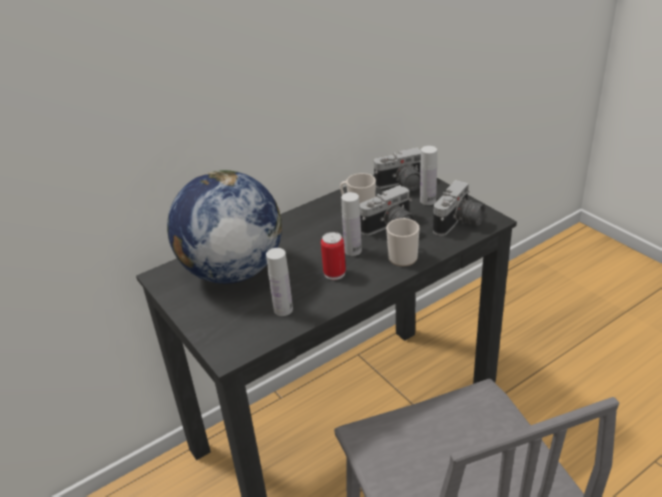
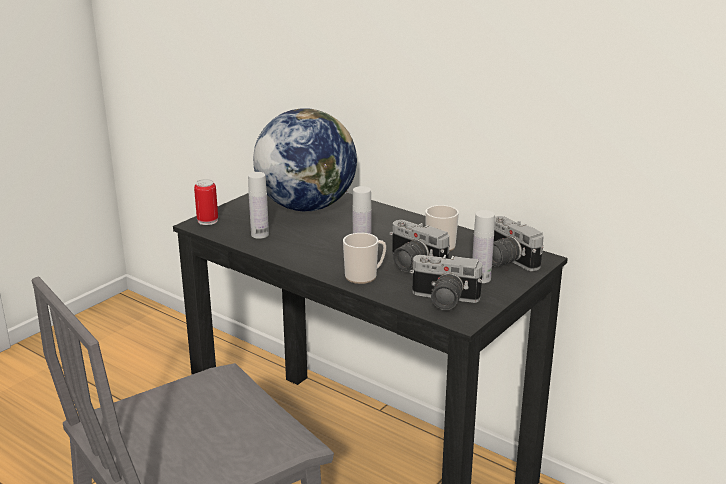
camera: 70 degrees right, 10 degrees down
can [321,232,346,280] -> can moved to [194,179,218,225]

